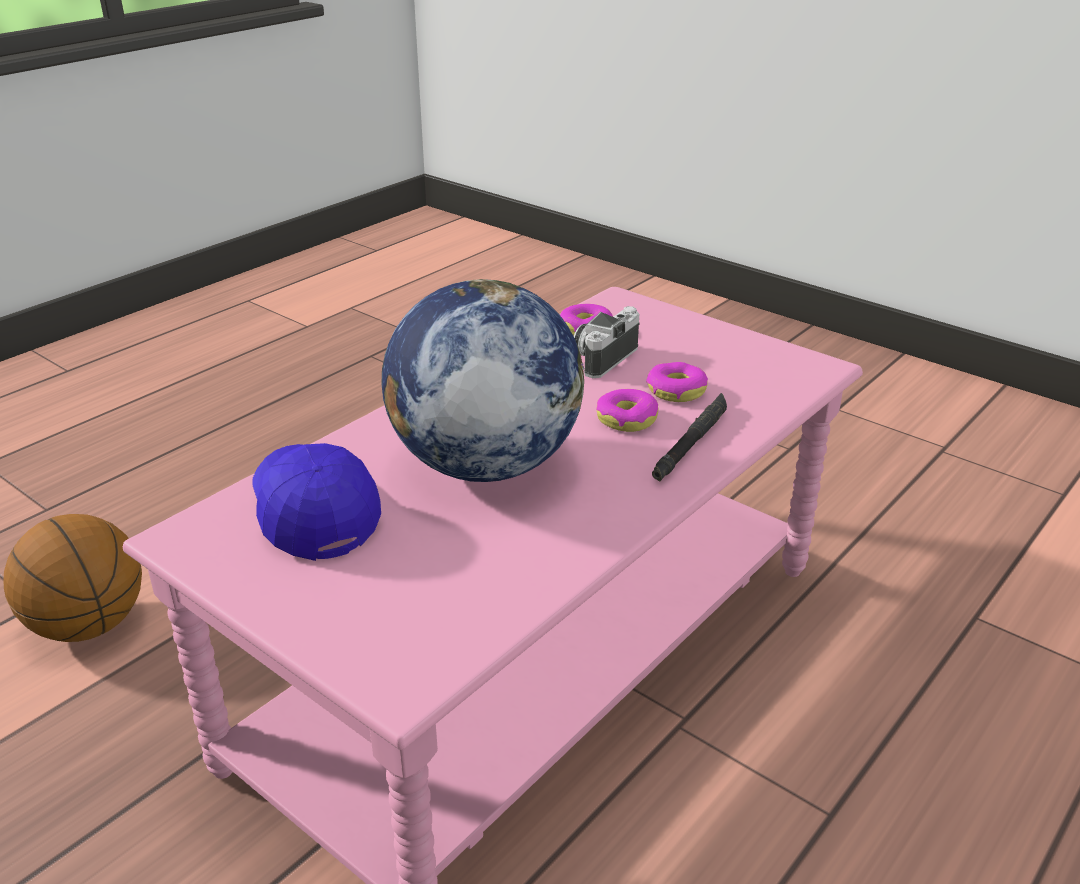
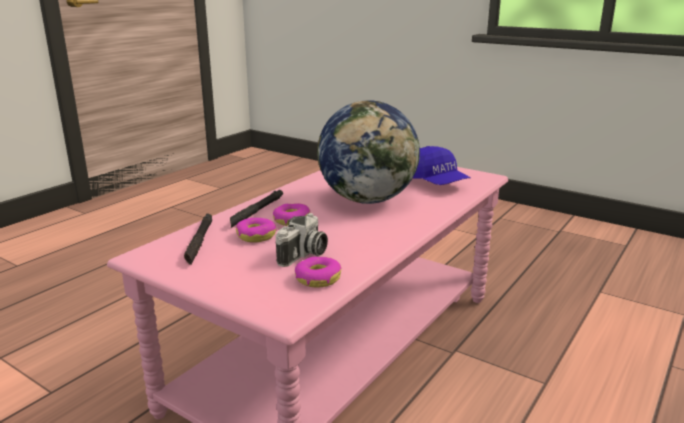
camera: 175 degrees right, 10 degrees down
basketball [3,514,142,642] -> none
none -> black flashlight [184,214,212,265]

